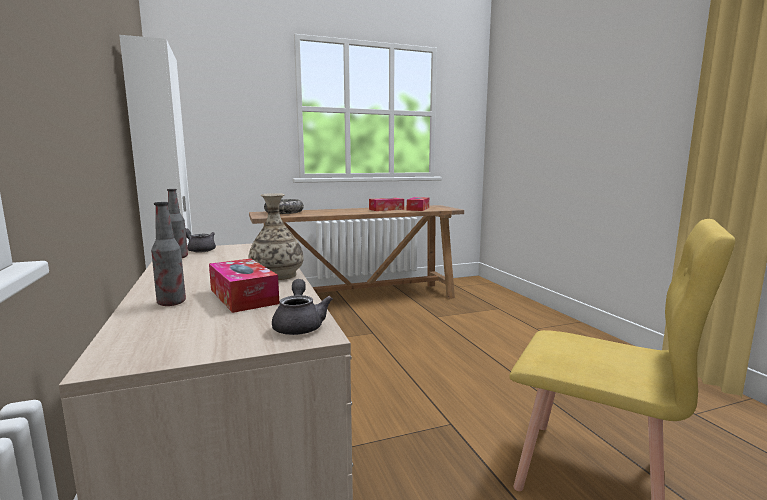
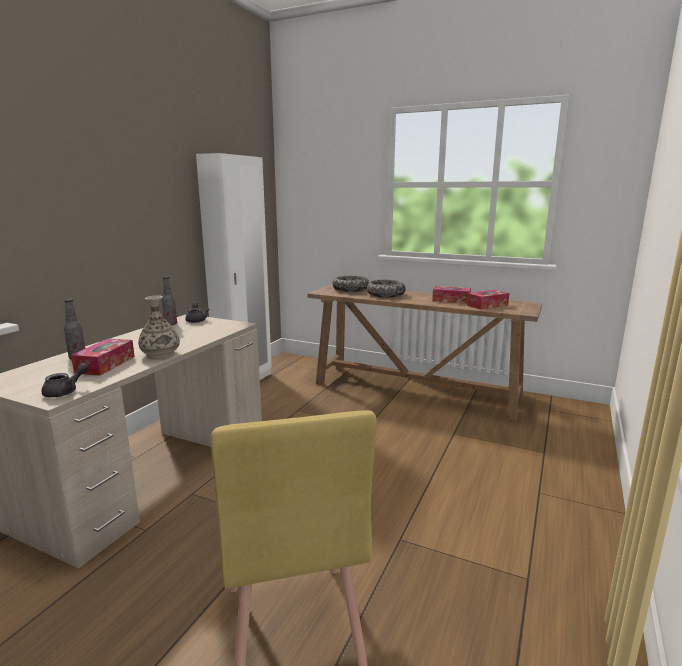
camera: 45 degrees right, 5 degrees up
none -> bowl [367,280,406,298]

